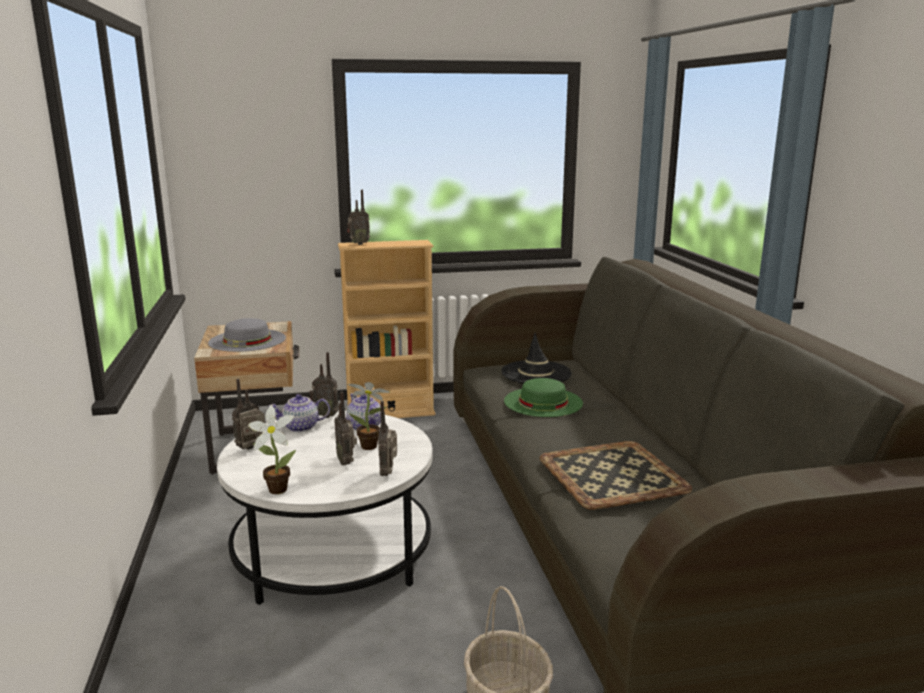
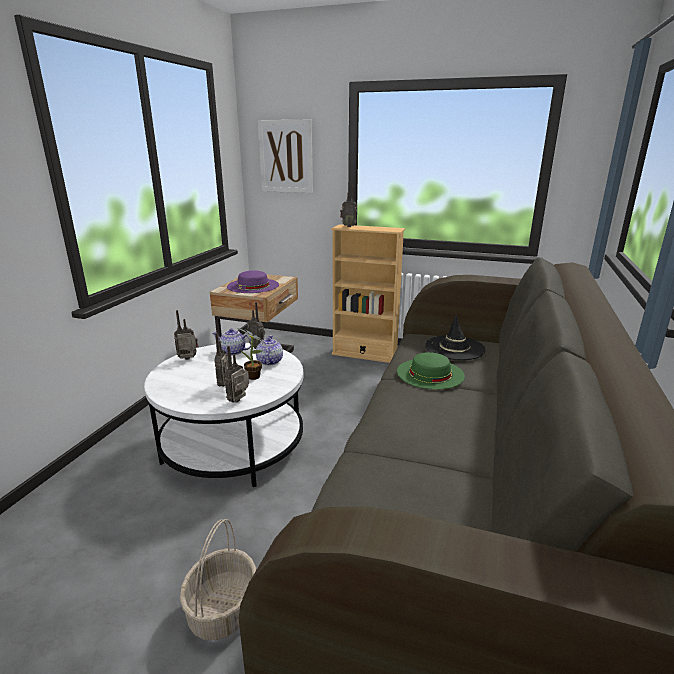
camera: 30 degrees right, 5 degrees up
grey hat [208,318,286,352] -> purple hat [227,270,279,293]
potted plant [248,405,296,494] -> none
tray [540,441,692,510] -> none
none -> picture [258,120,313,193]

